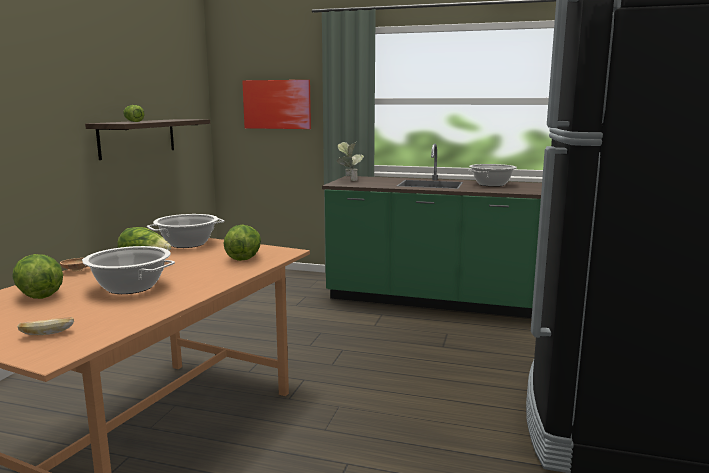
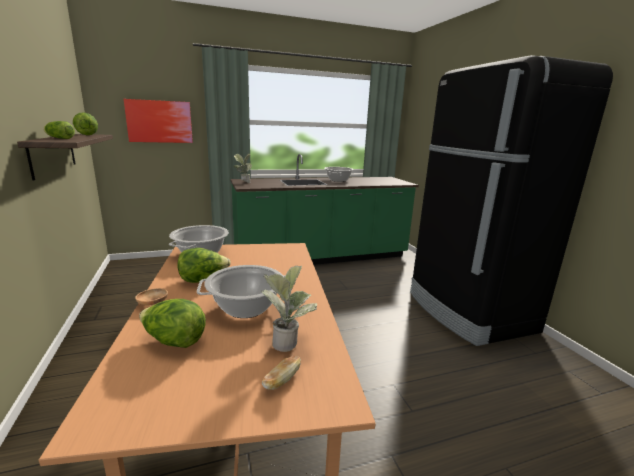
camera: 35 degrees left, 5 degrees up
lettuce [224,225,261,261] -> lettuce moved to [73,112,98,135]
none -> potted plant [261,266,317,352]

